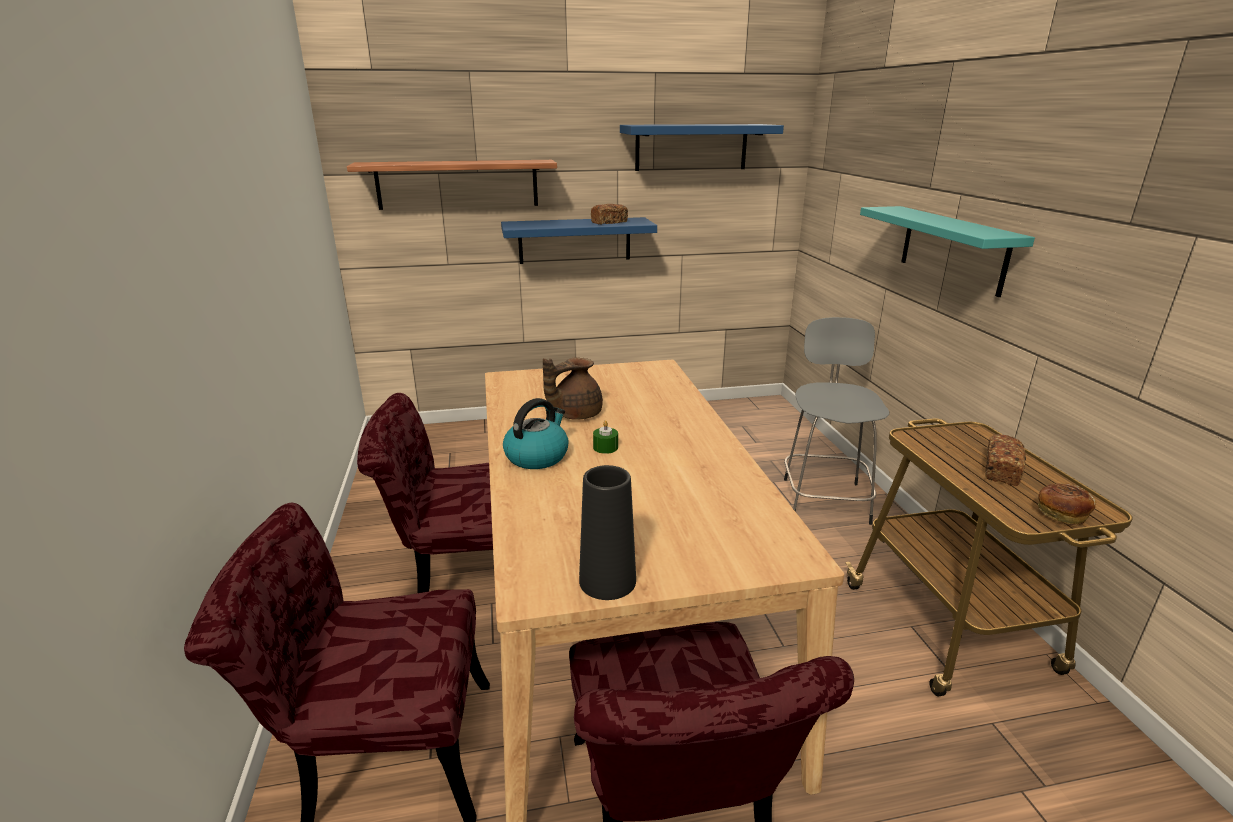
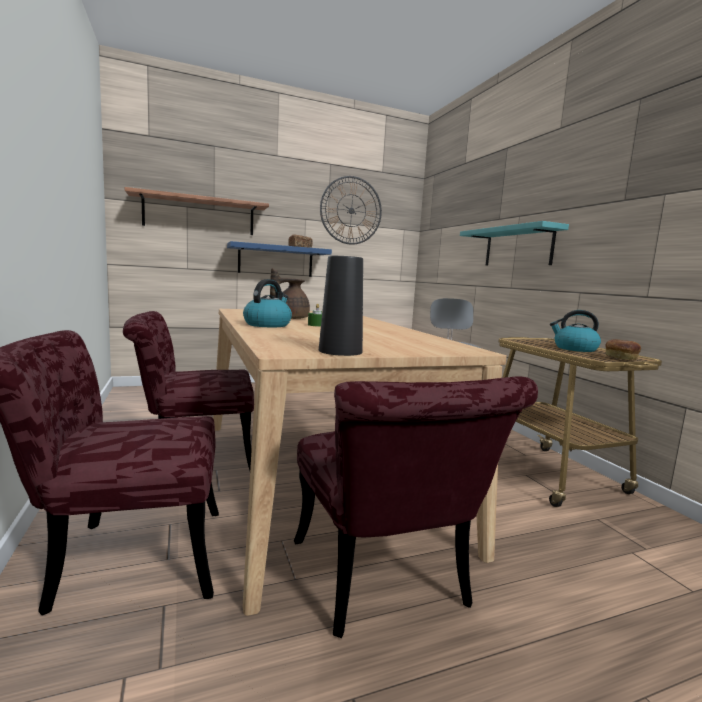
camera: 10 degrees left, 15 degrees down
blue shelf [620,124,784,171] -> wall clock [320,176,382,245]
bread [985,434,1026,486] -> kettle [550,310,601,352]

